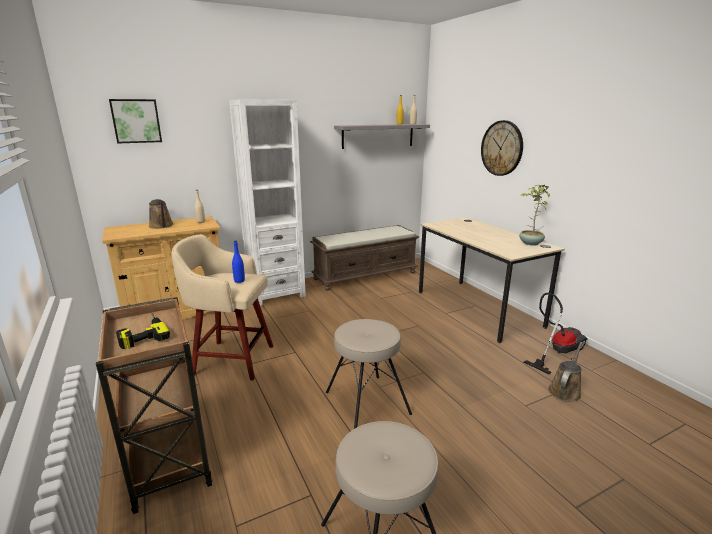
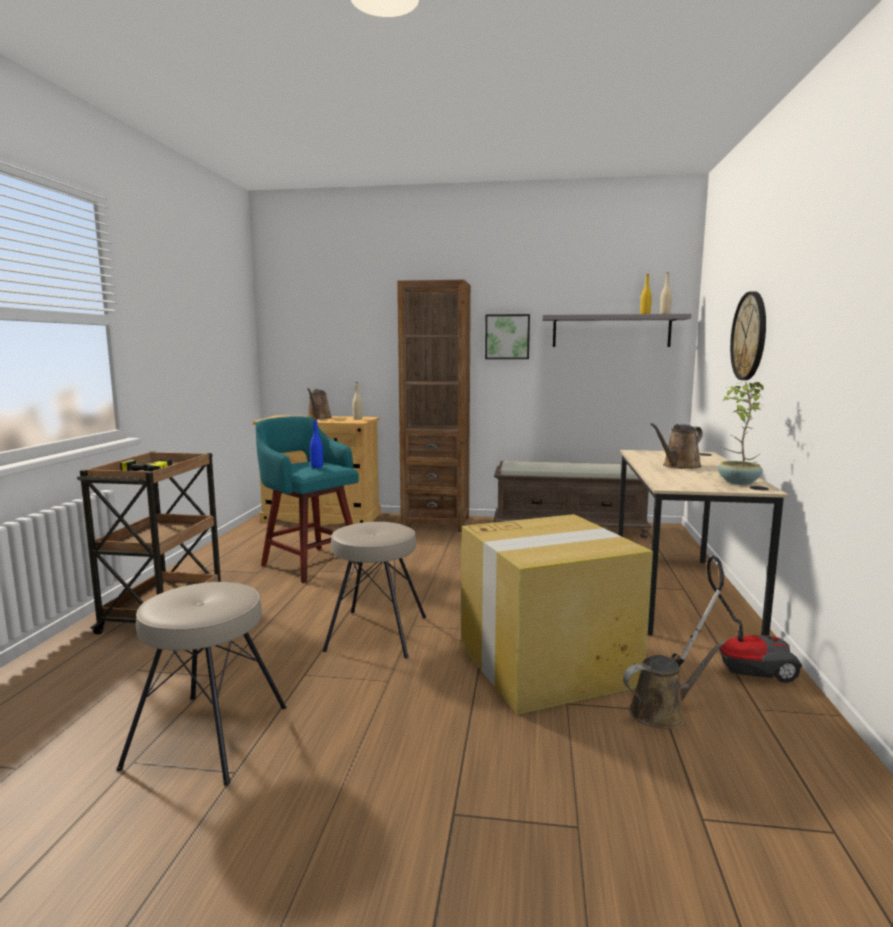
camera: 35 degrees right, 10 degrees down
picture [109,99,162,144] -> picture moved to [485,314,530,359]
beige stool [171,234,273,380] -> turquoise stool [255,416,359,583]
white bookcase [229,99,306,306] -> brown bookcase [397,280,471,532]
none -> cardboard box [461,514,653,715]
none -> brown watering can [650,423,703,469]

